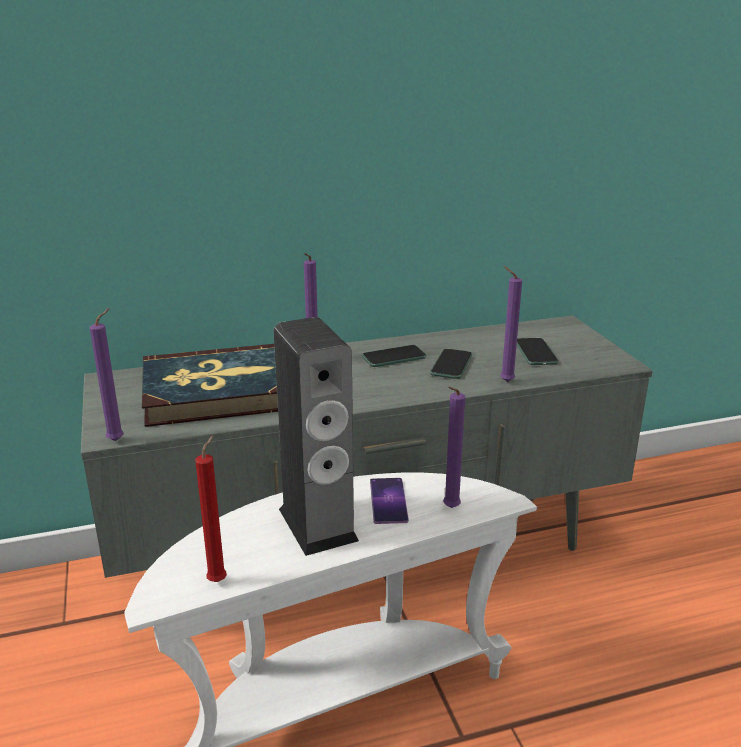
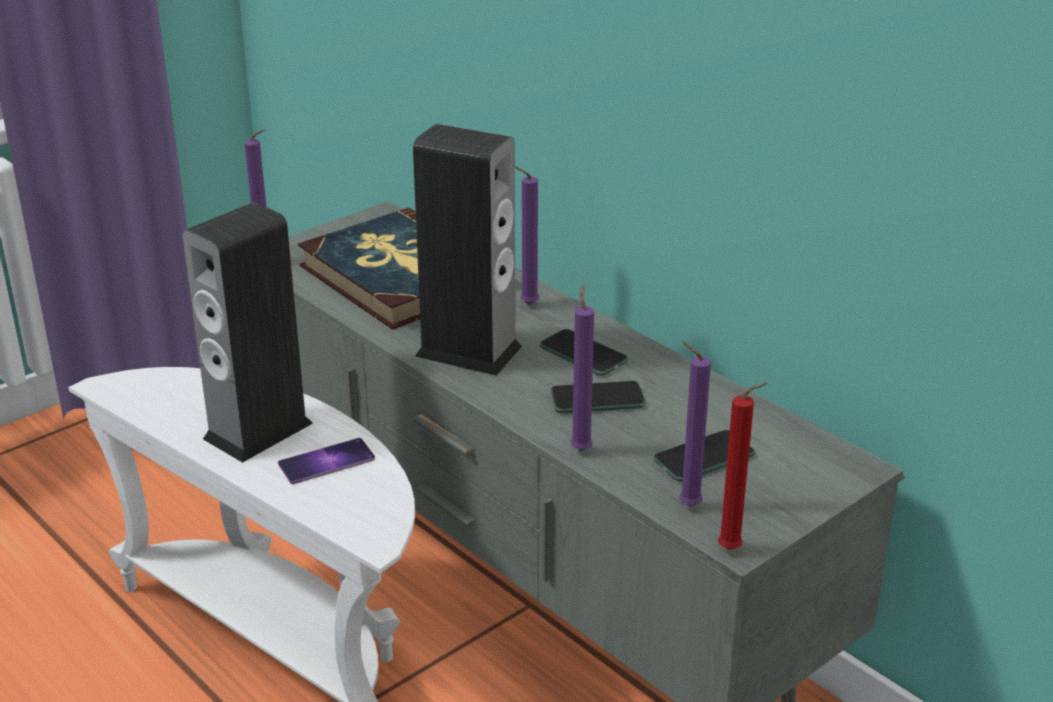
camera: 65 degrees right, 5 degrees up
red candle [195,435,227,582] -> red candle moved to [718,382,767,550]
purple candle [443,387,465,508] -> purple candle moved to [679,340,711,507]
none -> speaker [413,124,522,376]

